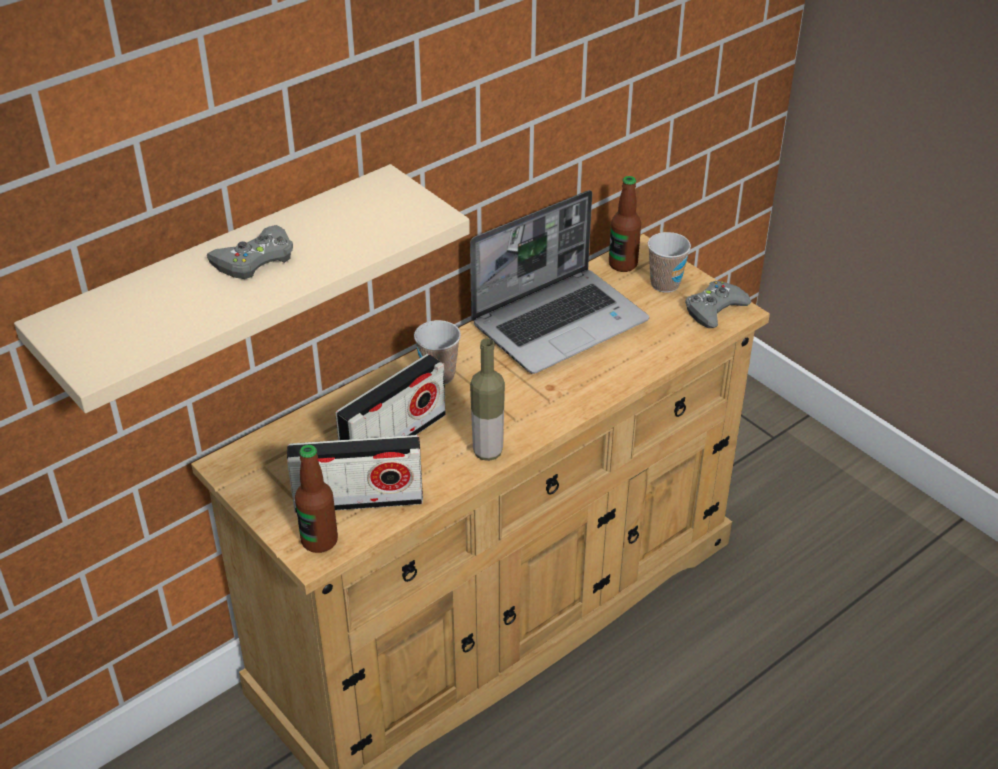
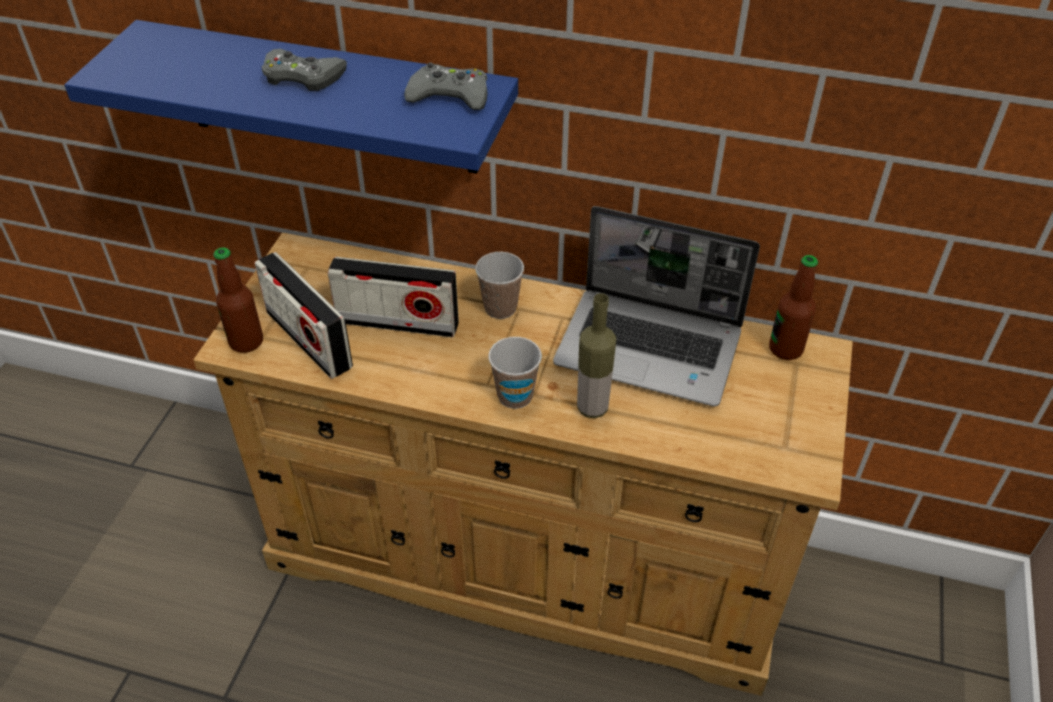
camera: 55 degrees right, 5 degrees up
beige shelf [14,164,470,413] -> blue shelf [64,20,518,174]
bottle [470,338,505,461] -> bottle moved to [577,293,616,418]
cup [648,232,691,293] -> cup moved to [488,337,542,409]
grey game controller [685,281,751,328] -> grey game controller moved to [404,63,488,110]

